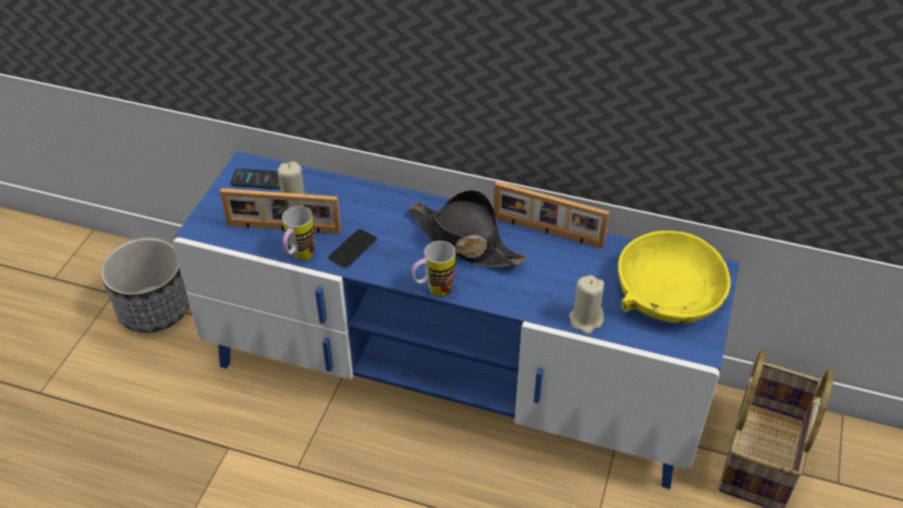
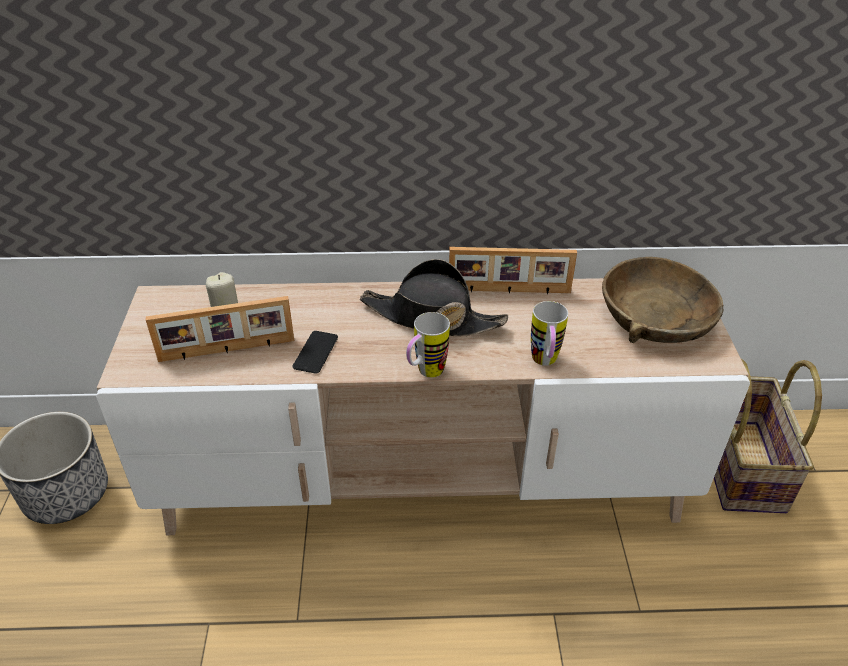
camera: 20 degrees left, 5 degrees down
blue tv stand [173,152,739,489] -> beige tv stand [96,278,750,535]
phone [231,169,280,189] -> none
mug [282,206,315,261] -> mug moved to [531,301,568,366]
beige candle [569,275,604,334] -> none
yellow bowl [618,231,731,323] -> brown bowl [602,257,723,343]

